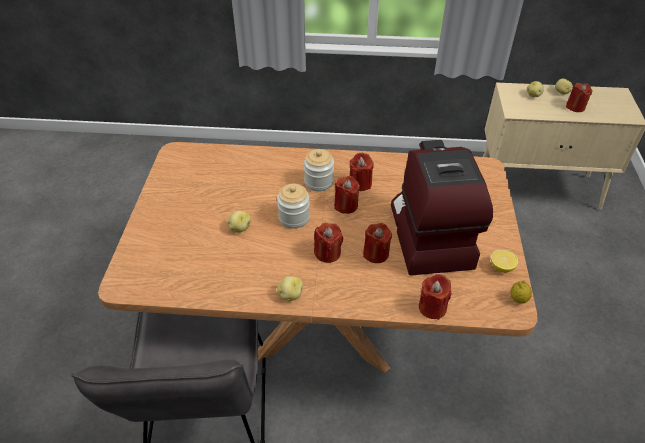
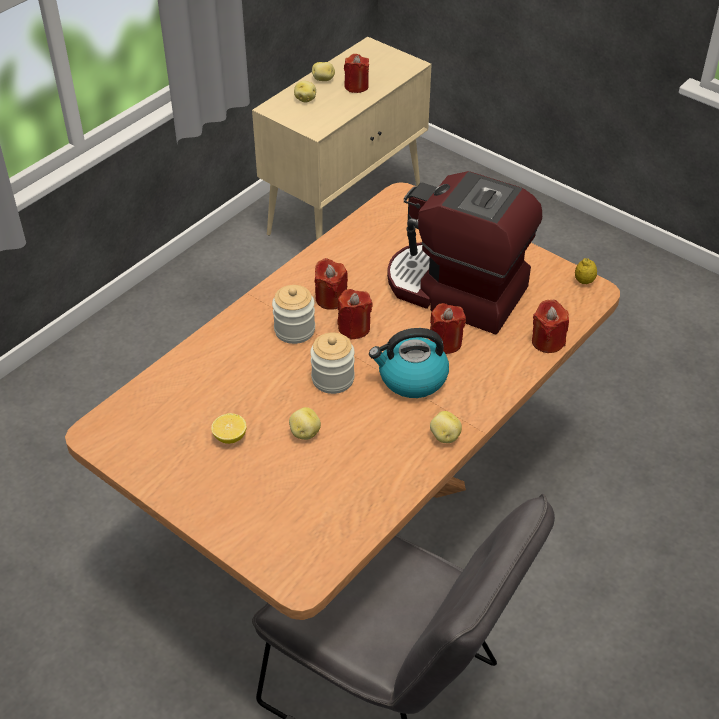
camera: 55 degrees left, 0 degrees up
red candle [314,223,343,263] -> kettle [369,328,449,398]
lemon [491,250,518,273] -> lemon moved to [211,413,246,444]

